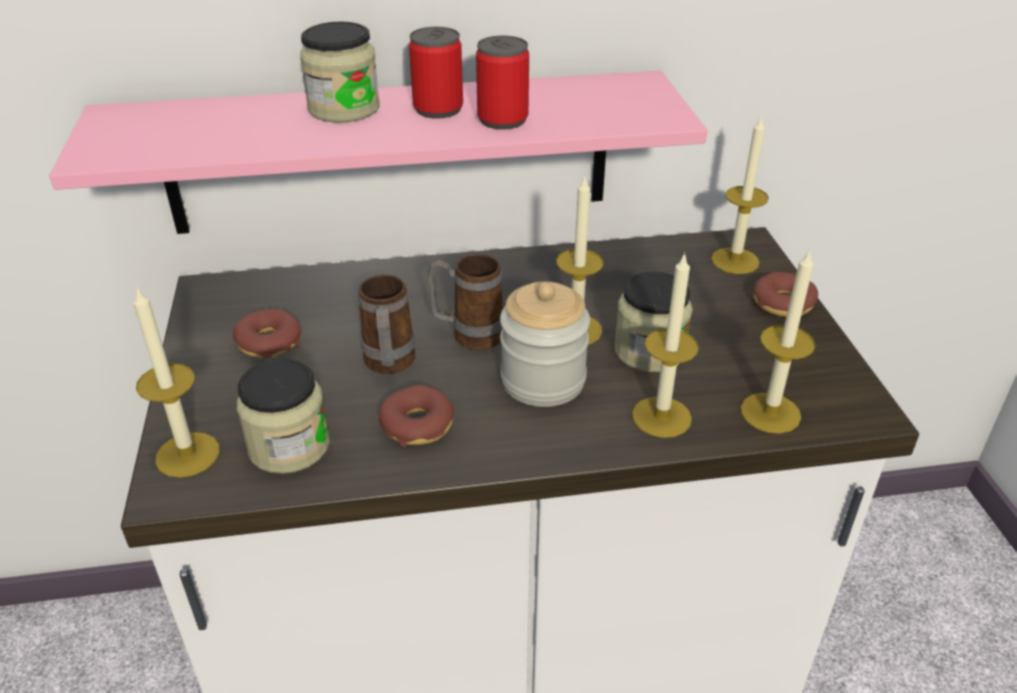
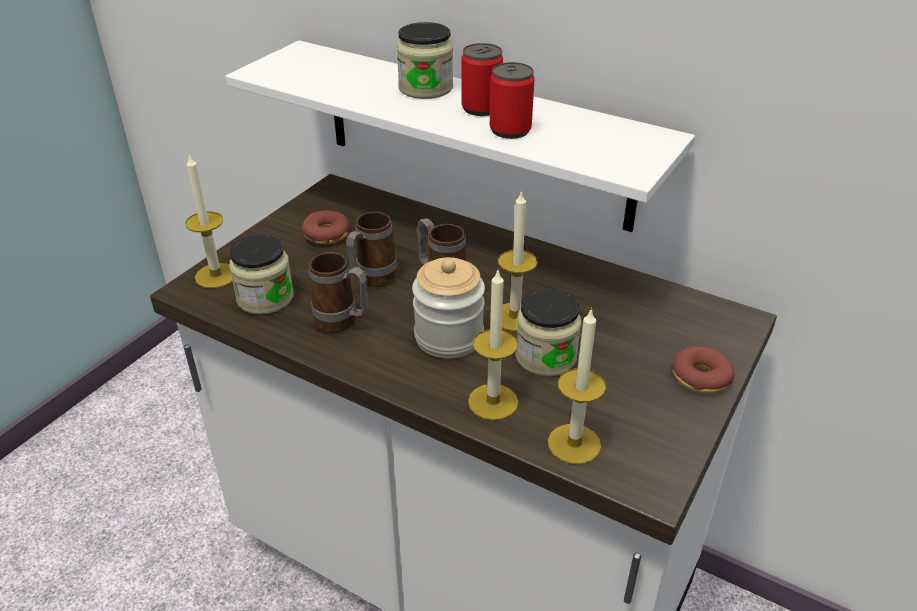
camera: 40 degrees right, 0 degrees up
pink shelf [49,71,707,234] -> white shelf [225,40,695,232]
donut [379,385,454,447] -> mug [309,252,368,333]
candle [711,115,769,274] -> none

